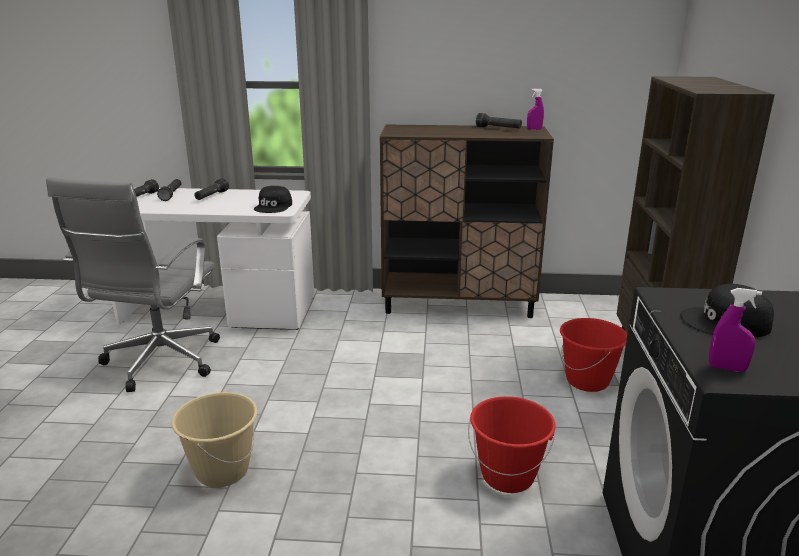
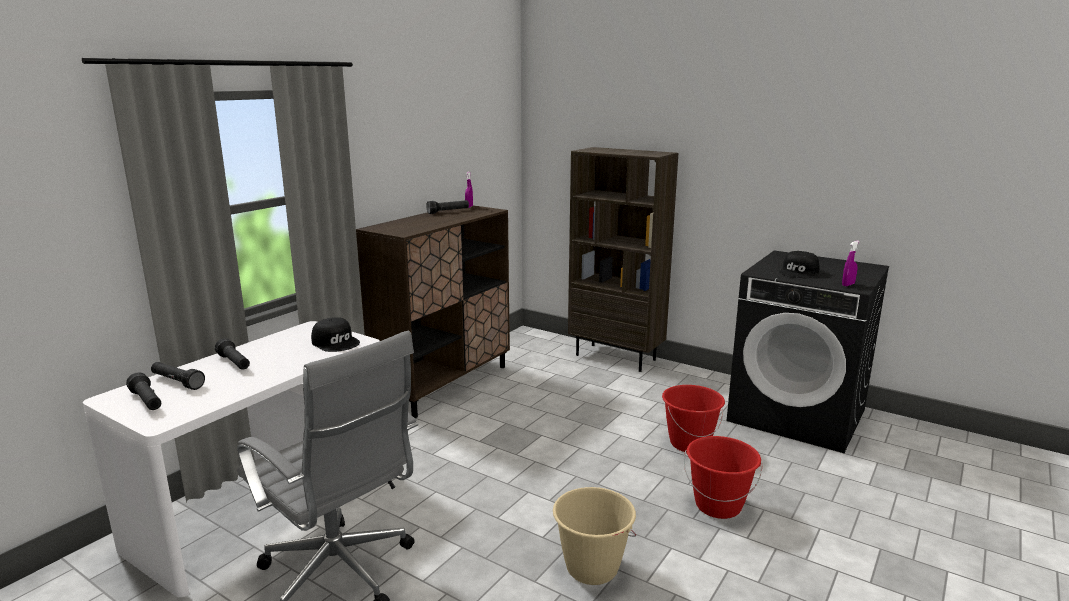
camera: 60 degrees left, 5 degrees down
red bucket [560,318,627,392] -> red bucket moved to [684,436,763,519]

